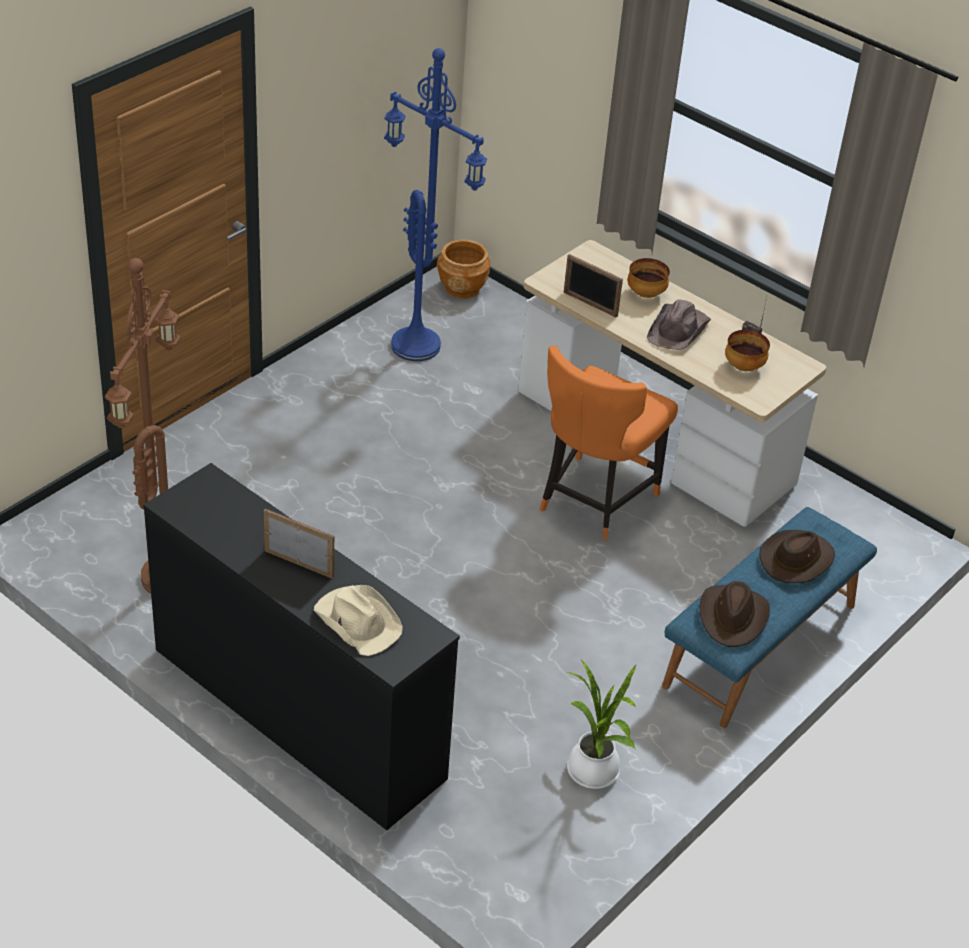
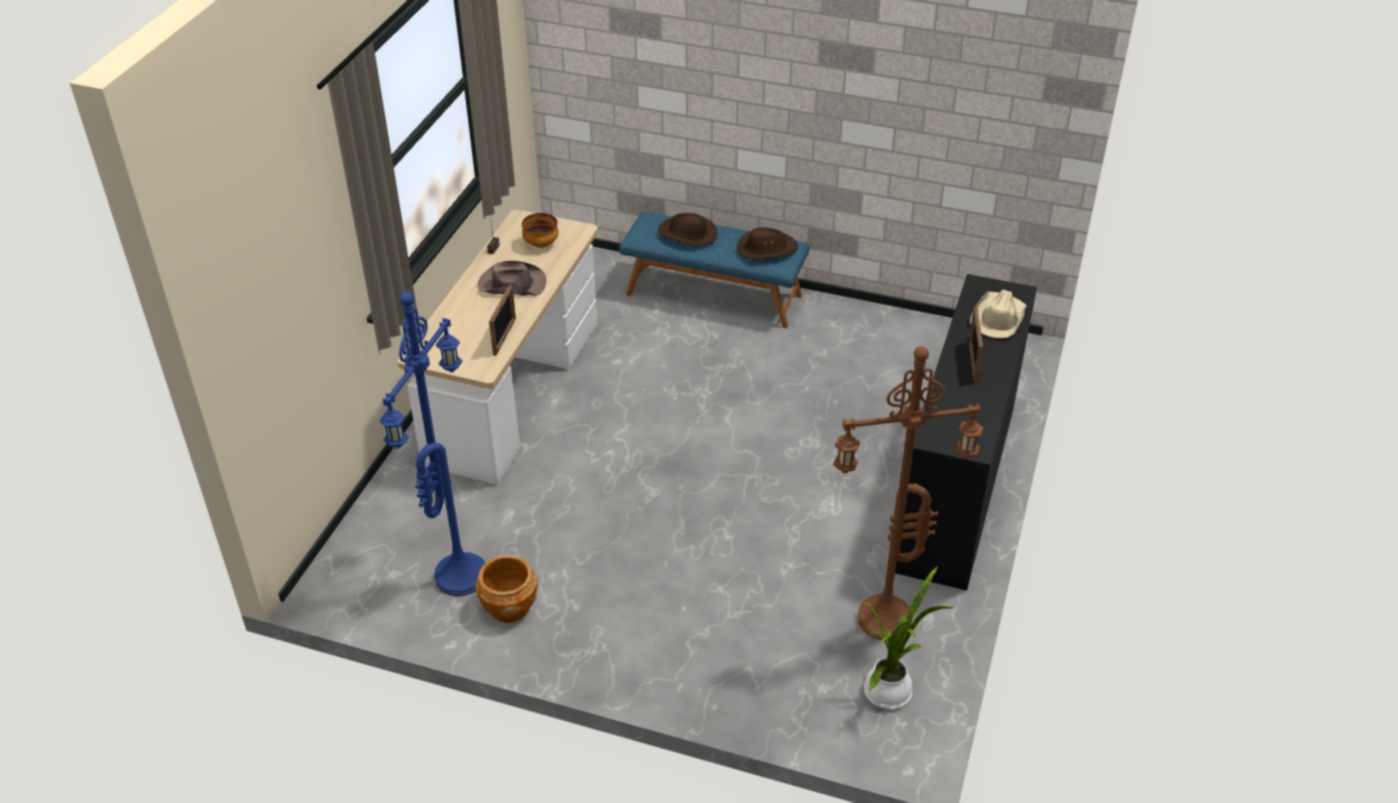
camera: 110 degrees left, 0 degrees up
brown planter [437,240,491,299] -> brown planter moved to [476,555,538,623]
orange chair [540,345,678,541] -> none
potted plant [567,660,637,789] -> potted plant moved to [863,566,954,709]
bowl [628,258,670,298] -> none

